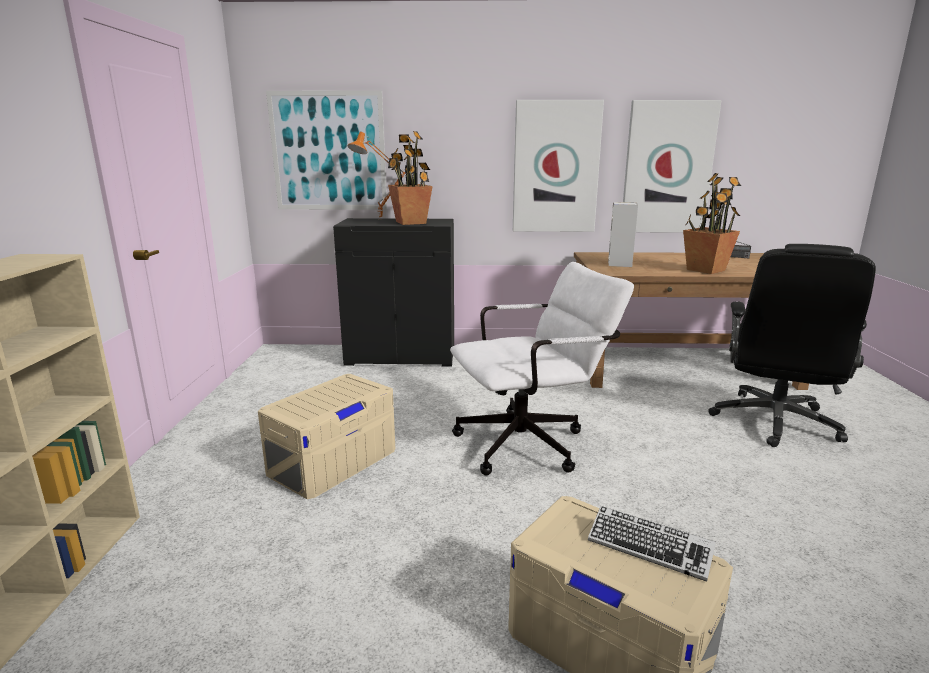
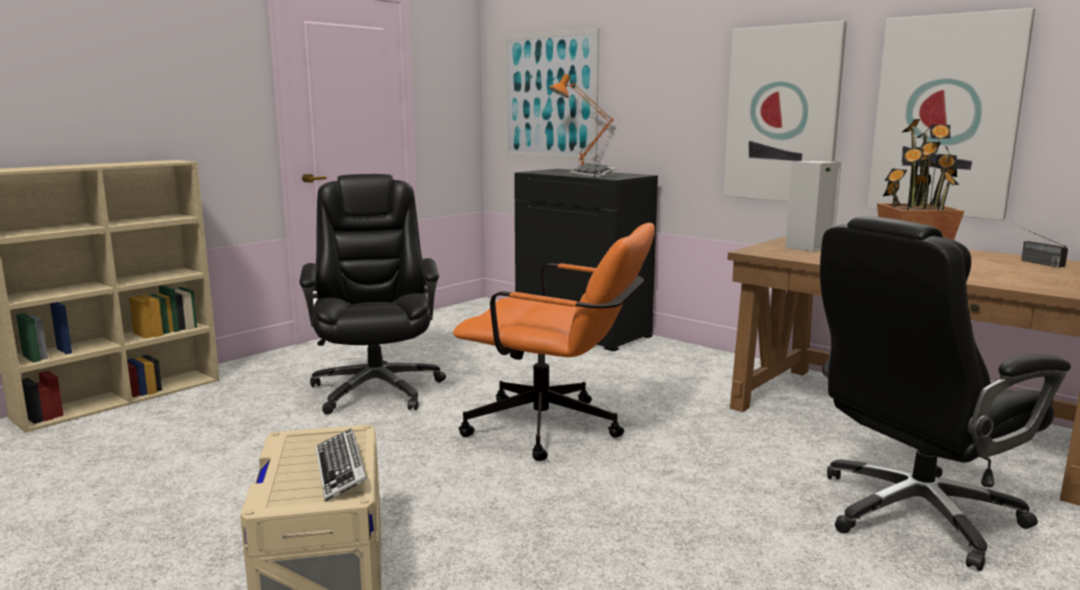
camera: 40 degrees right, 5 degrees down
beige storage box [258,374,395,499] -> black office chair [299,174,446,414]
potted plant [388,131,433,225] -> keyboard [570,163,617,178]
white office chair [450,262,634,476] -> orange office chair [453,223,655,461]

